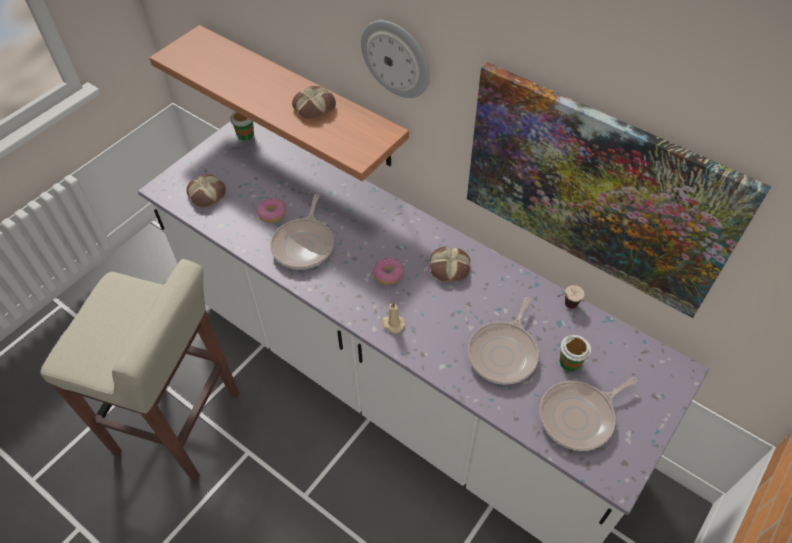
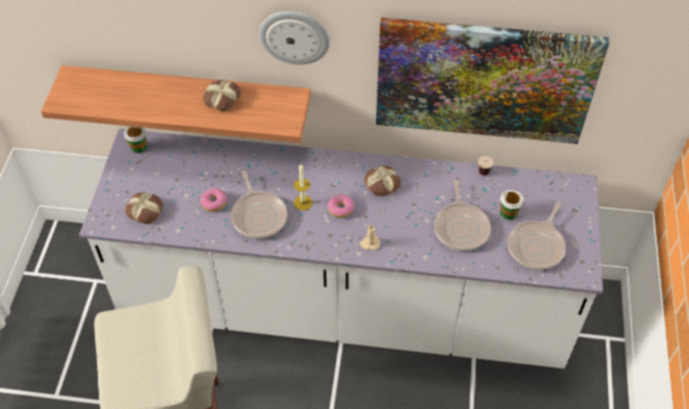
camera: 30 degrees left, 0 degrees up
none -> candle [294,164,313,210]

